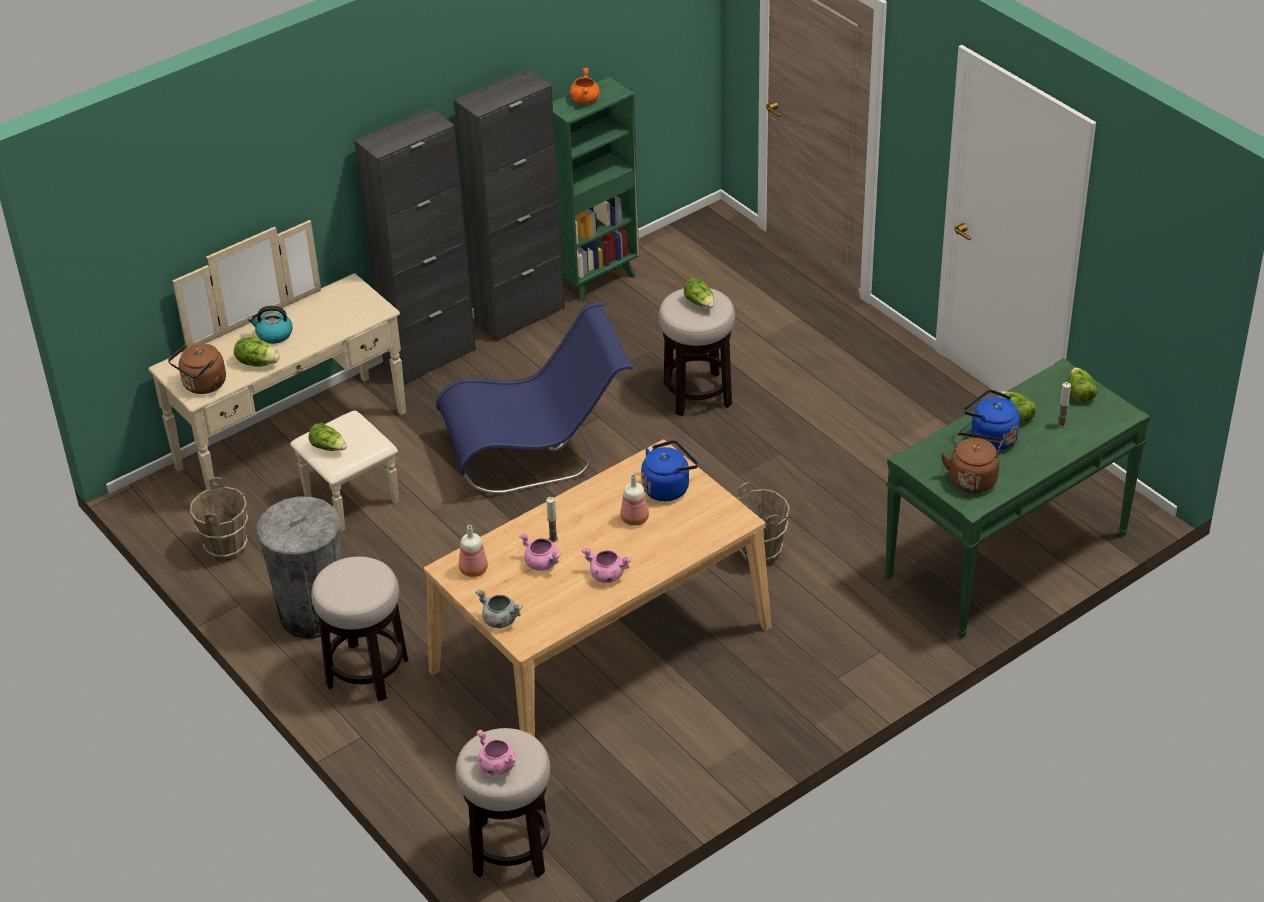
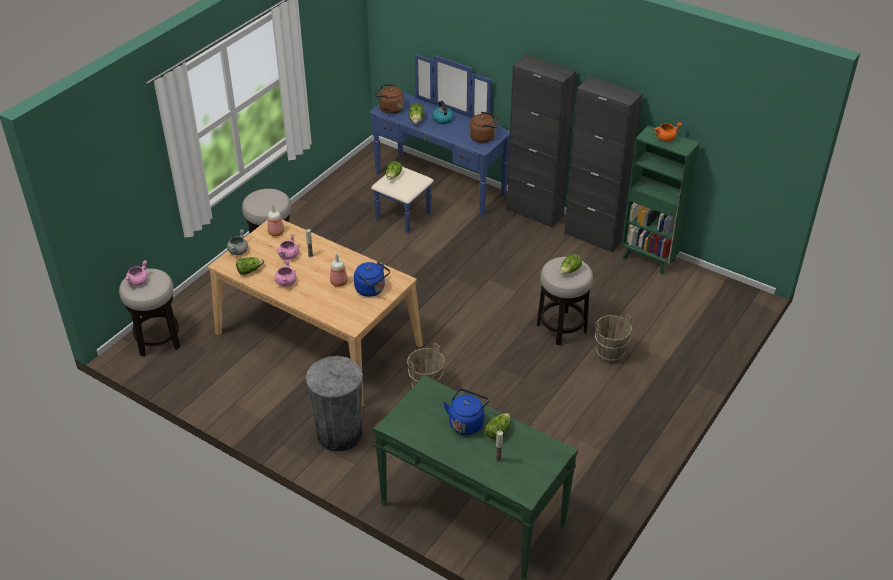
camera: 70 degrees right, 0 degrees up
beige dresser [148,220,406,532] -> blue dresser [370,54,510,233]
brown bucket [190,477,248,561] -> brown bucket moved to [595,314,632,364]
grey trash can [257,497,342,638] -> grey trash can moved to [305,356,363,451]
blue chair [436,302,633,494] -> none
brown kettle [941,432,1003,493] -> brown kettle moved to [469,112,498,143]
lettuce [1069,367,1098,403] -> lettuce moved to [236,257,264,275]

